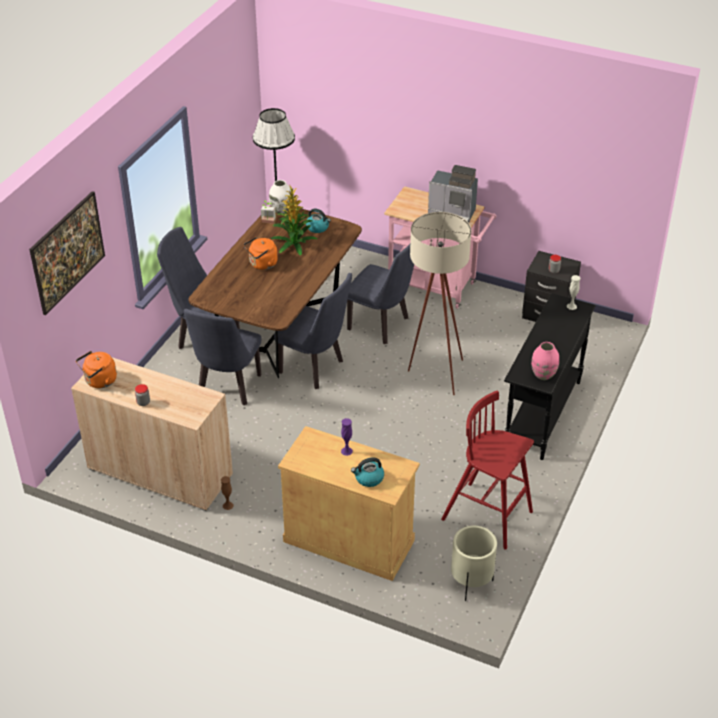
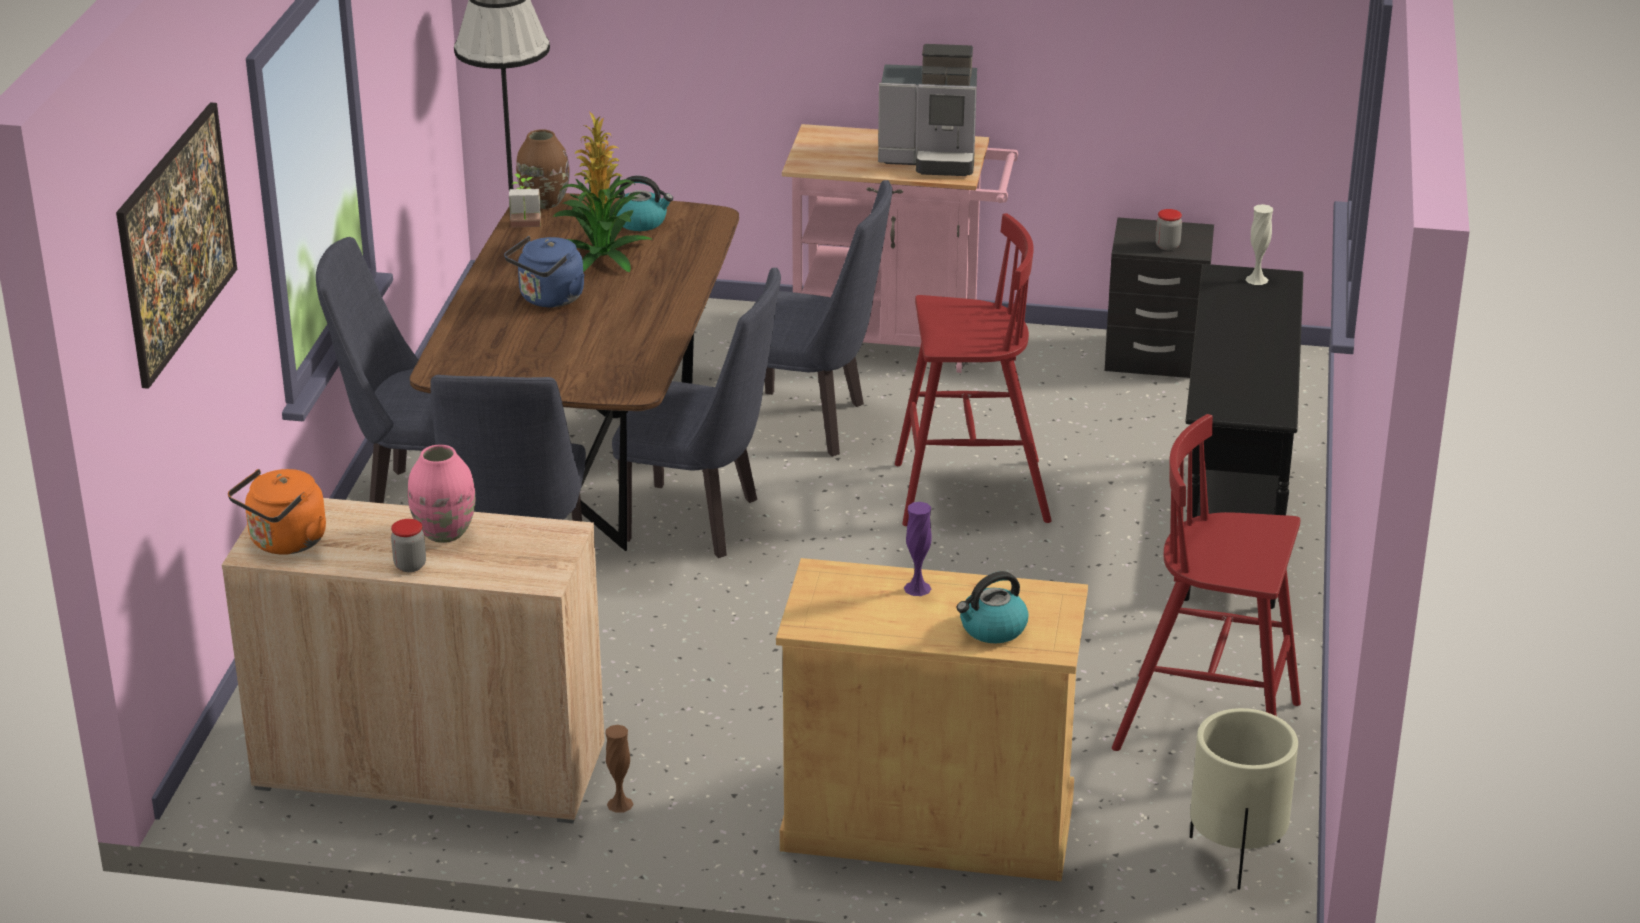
camera: 15 degrees left, 10 degrees down
orange kettle [243,237,278,270] -> blue kettle [504,236,585,307]
white vase [269,180,291,214] -> brown vase [516,129,570,209]
beige floor lamp [408,212,471,395] -> red stool [895,213,1052,526]
pink vase [531,342,559,380] -> pink vase moved to [408,445,475,543]

